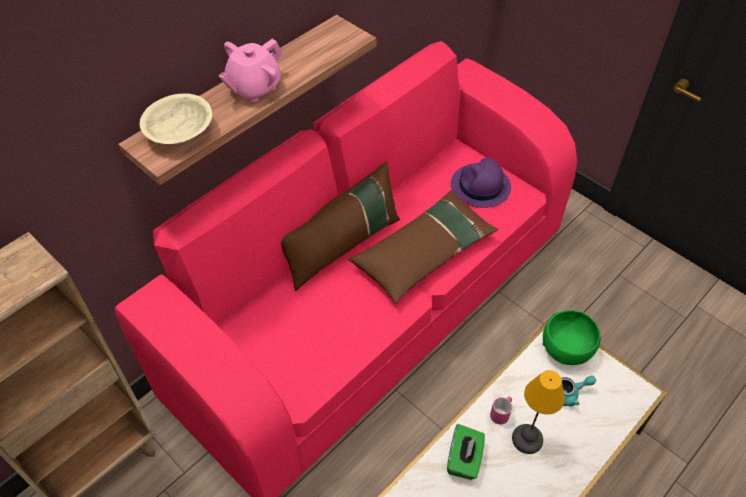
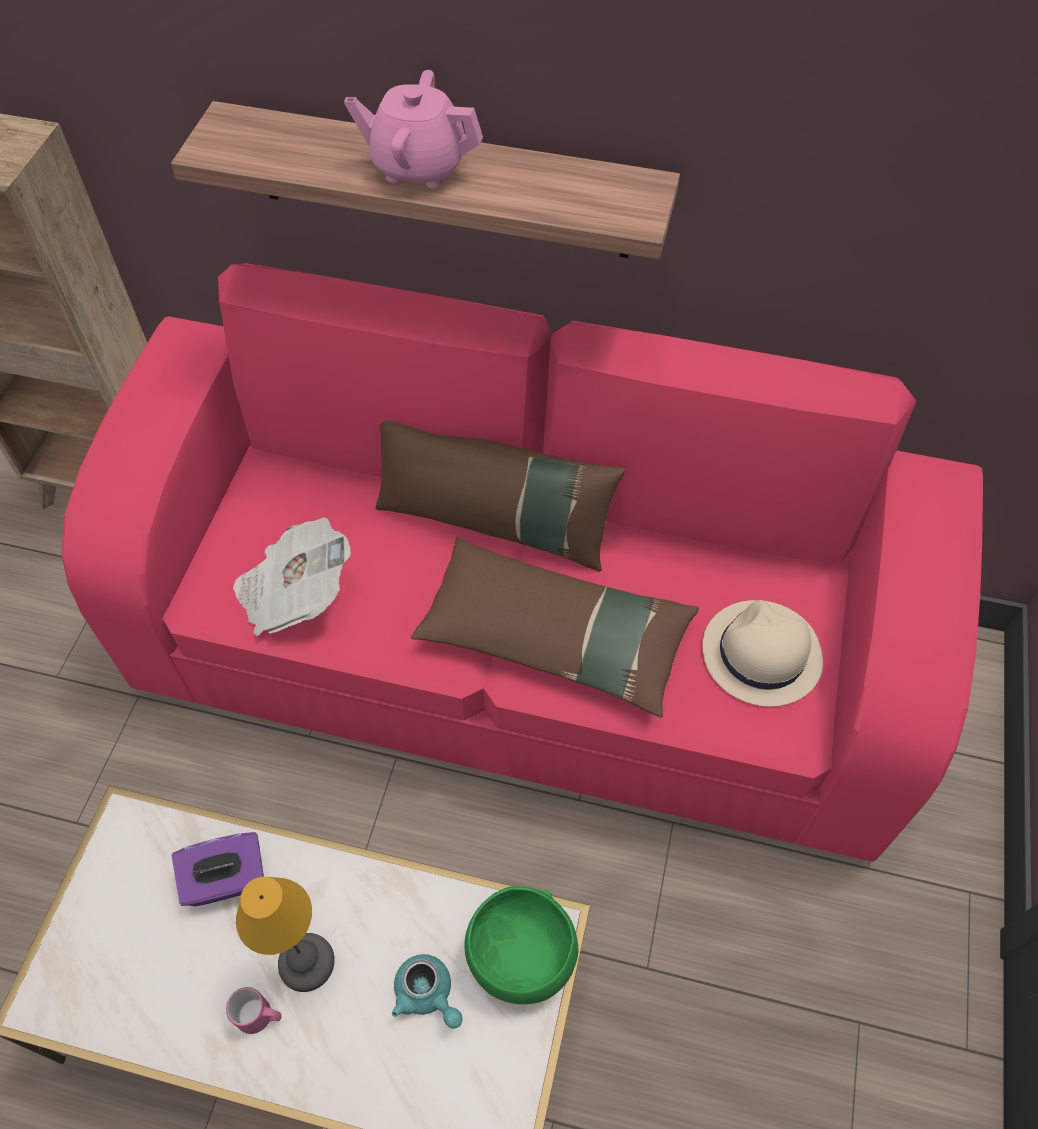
camera: 60 degrees right, 5 degrees up
beige bowl [140,94,212,144] -> none
green tissue box [447,424,485,480] -> purple tissue box [172,832,264,906]
purple hat [451,158,511,208] -> beige hat [703,600,823,707]
pink mug [490,397,512,424] -> pink mug moved to [226,987,282,1034]
none -> newspaper [233,518,351,636]

